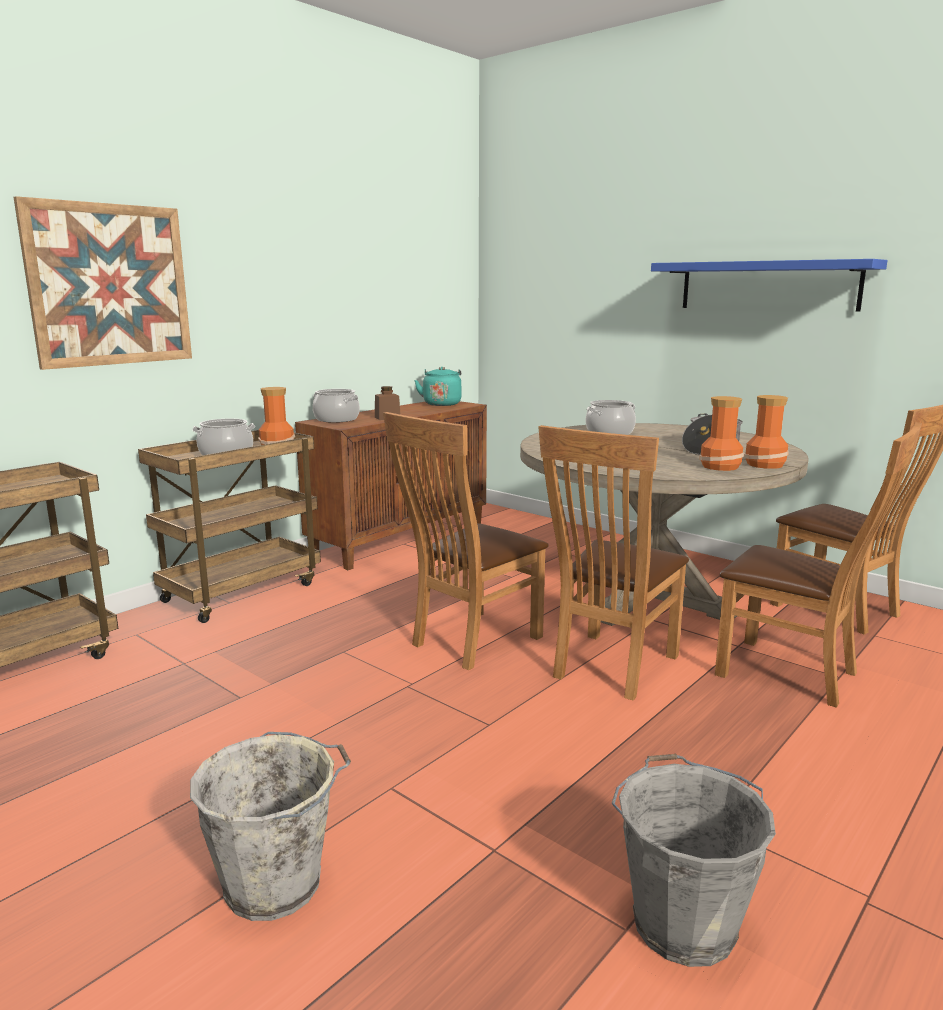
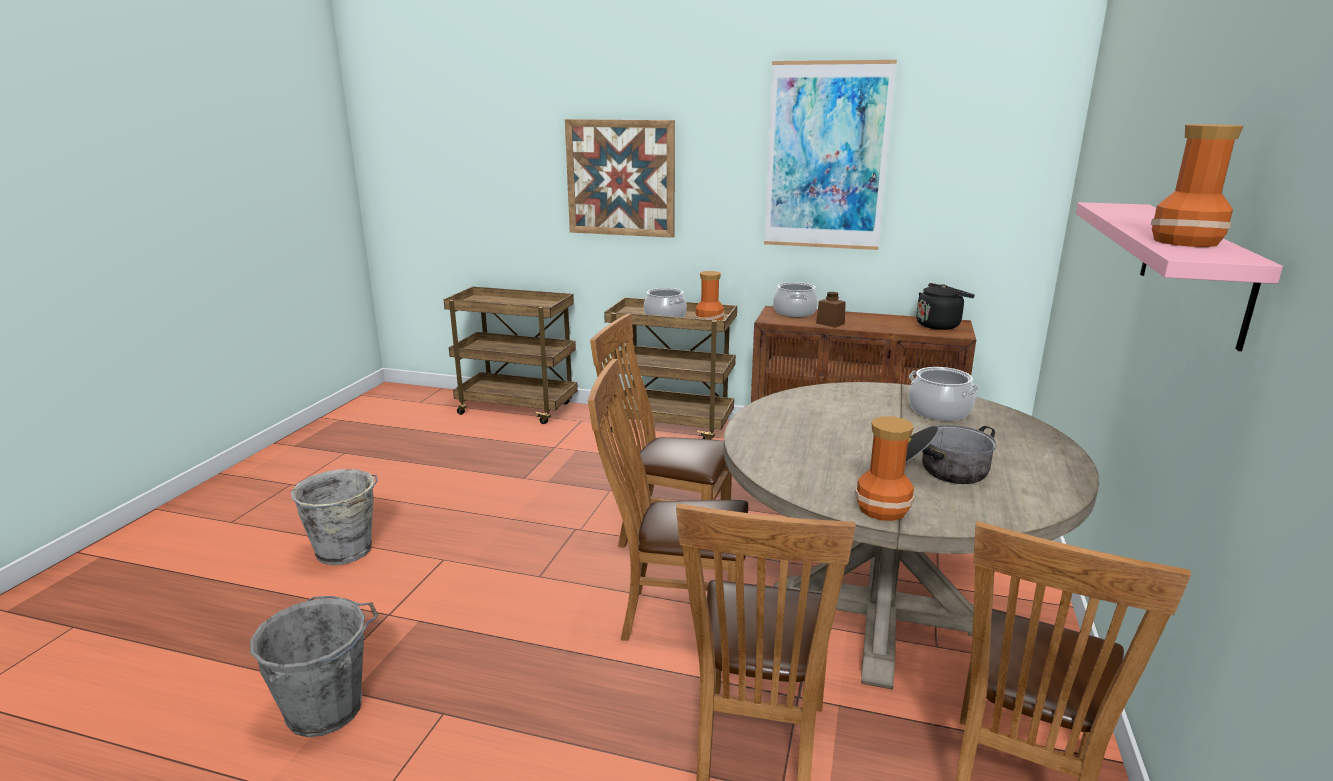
camera: 65 degrees right, 5 degrees up
turquoise kettle [414,367,461,406] -> black kettle [916,283,975,330]
blue shelf [651,259,888,312] -> pink shelf [1076,202,1283,351]
vase [699,396,744,471] -> vase moved to [1151,124,1243,247]
none -> picture [764,60,897,250]

